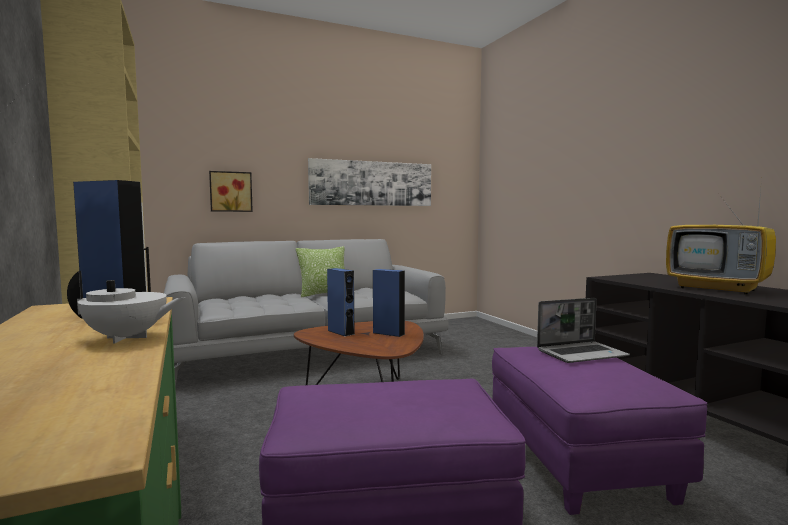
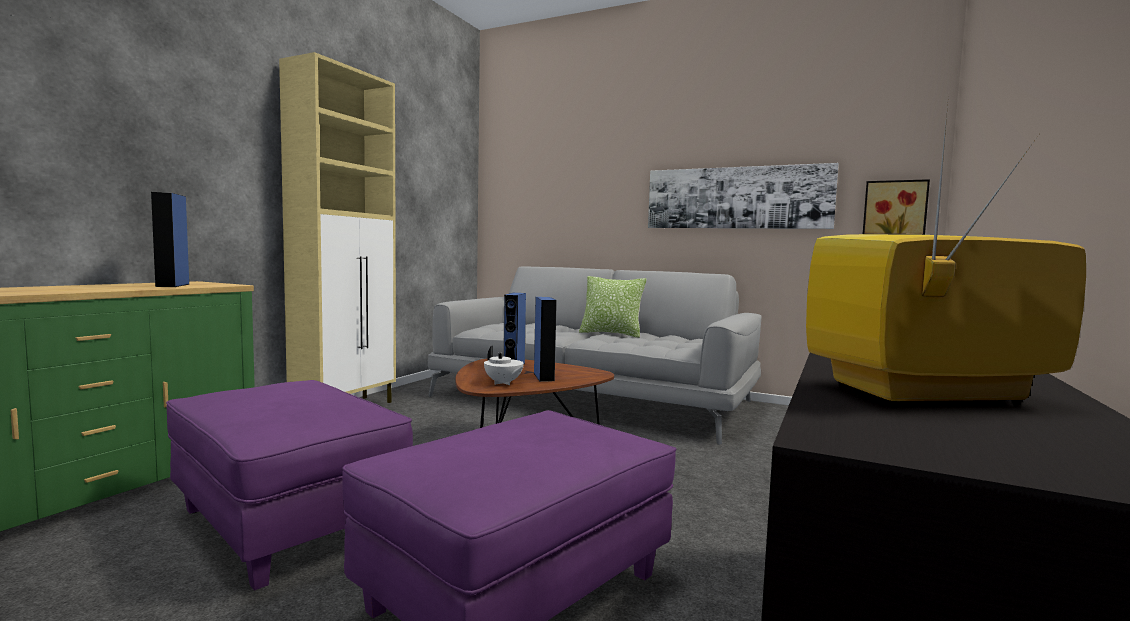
camera: 50 degrees right, 0 degrees up
white teapot [67,271,185,344] -> white teapot moved to [484,346,524,385]
picture [209,171,253,212] -> picture moved to [863,179,930,235]
laptop [537,298,630,363] -> none
television [666,179,776,295] -> television turned 75 degrees clockwise [806,104,1086,406]

